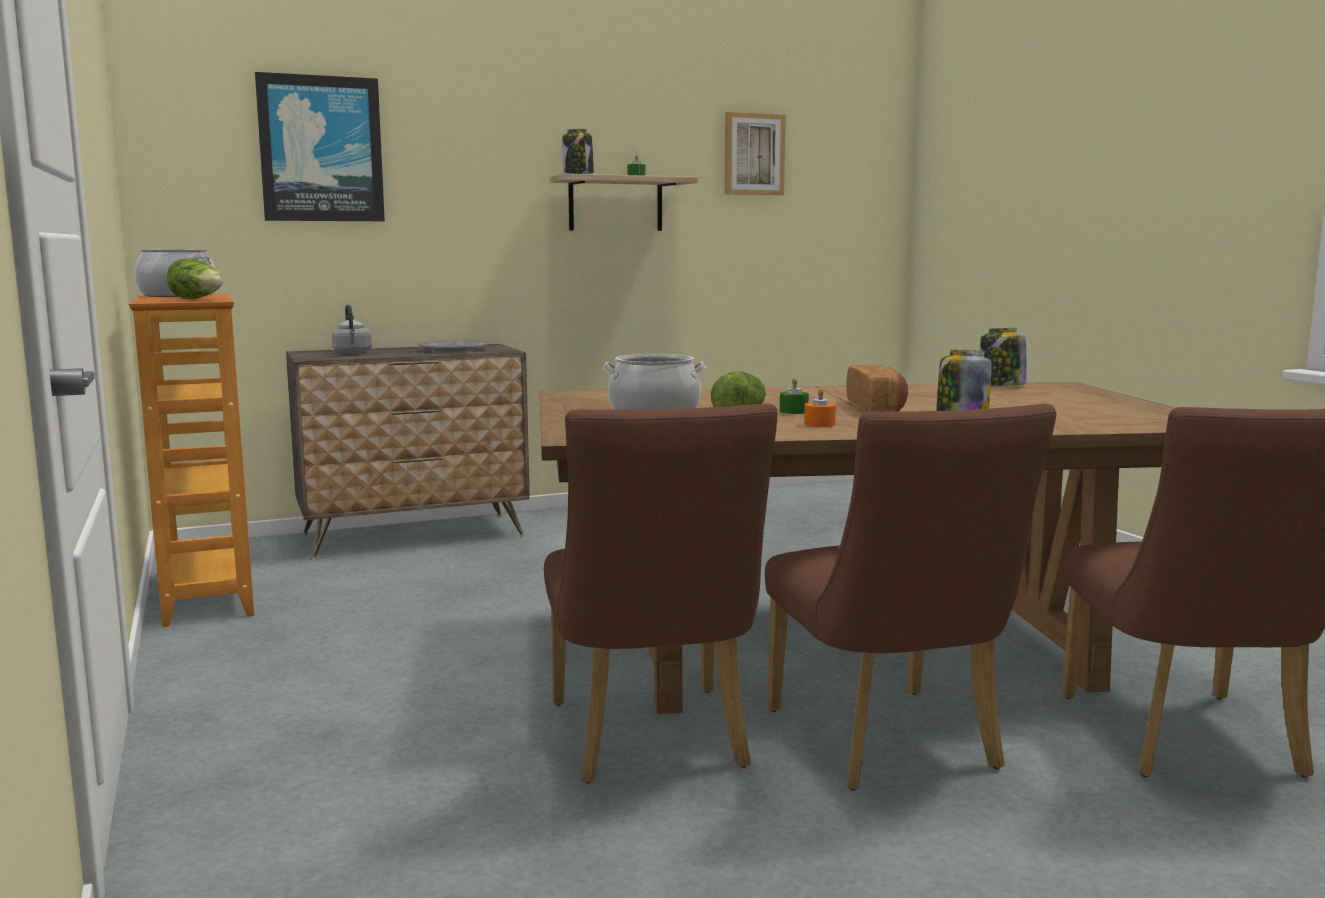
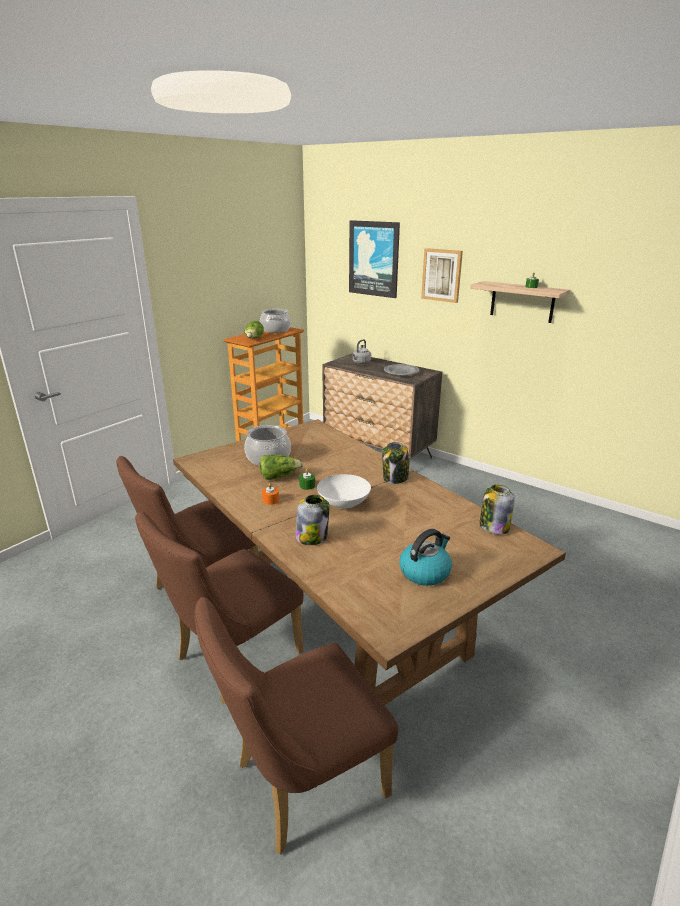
camera: 60 degrees right, 15 degrees up
jar [562,129,594,174] -> jar moved to [382,442,409,484]
picture [724,112,786,195] -> picture moved to [421,248,463,303]
bread [846,364,908,412] -> white bowl [317,474,371,509]
none -> kettle [399,529,452,586]

